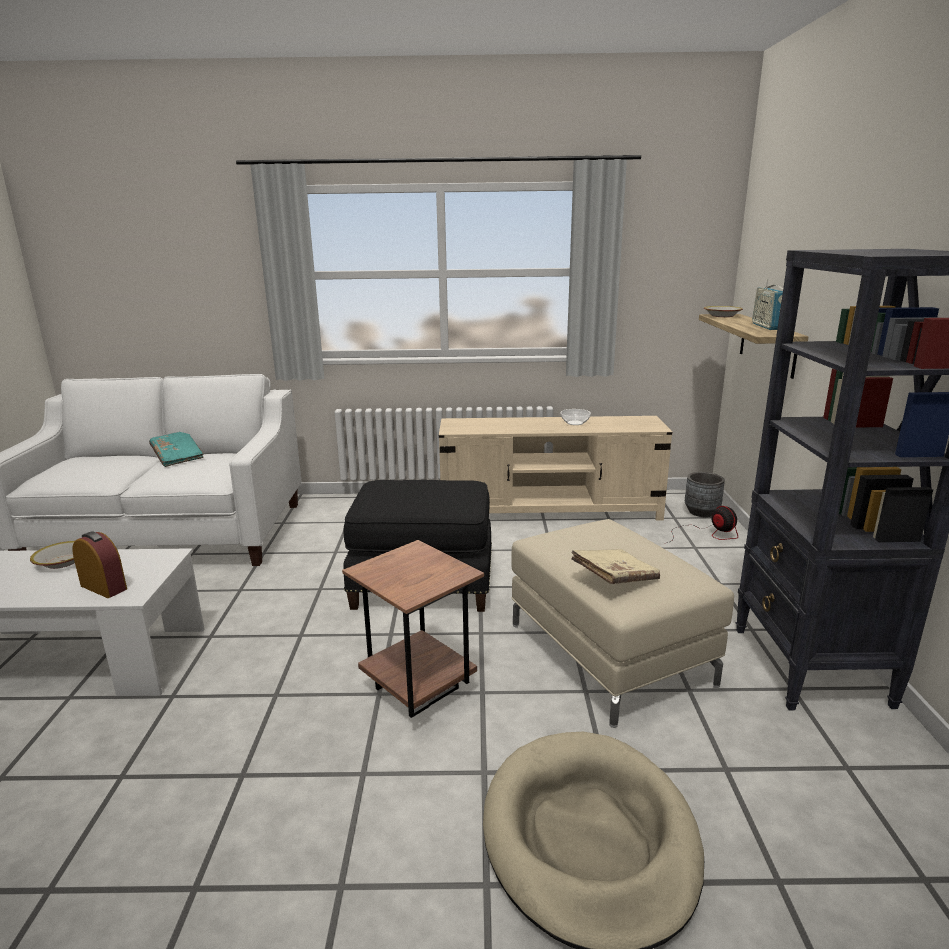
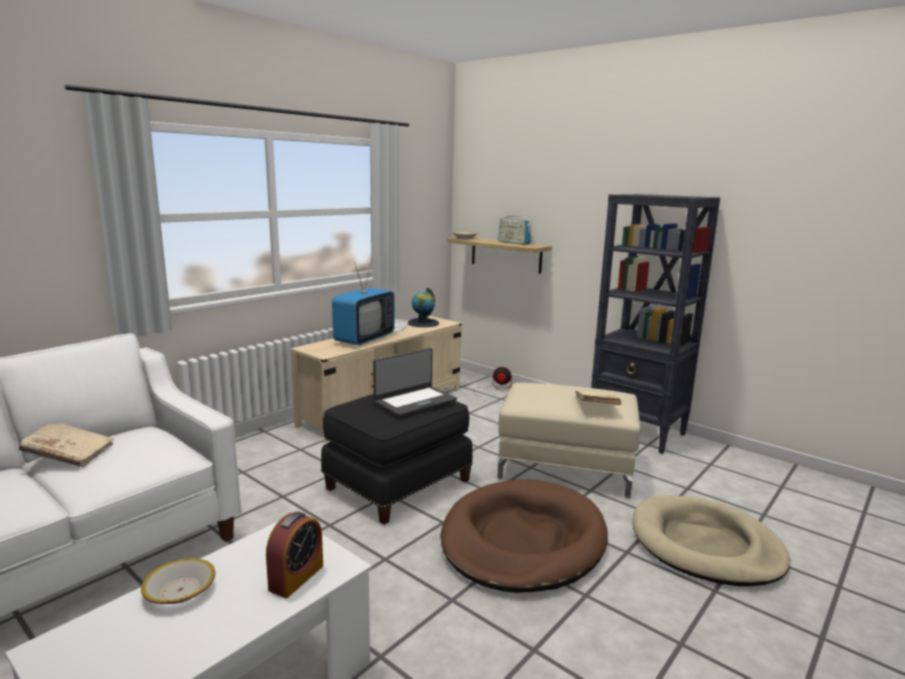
camera: 50 degrees left, 5 degrees down
alarm clock [72,531,127,598] -> alarm clock turned 135 degrees clockwise [266,511,323,598]
turquoise book [149,432,204,467] -> beige book [19,424,114,467]
brown side table [342,540,484,718] -> brown dog bed [440,479,608,593]
grey planter [685,472,725,517] -> none
none -> television [332,259,395,346]
none -> laptop [373,348,457,416]
none -> globe [408,288,439,327]

